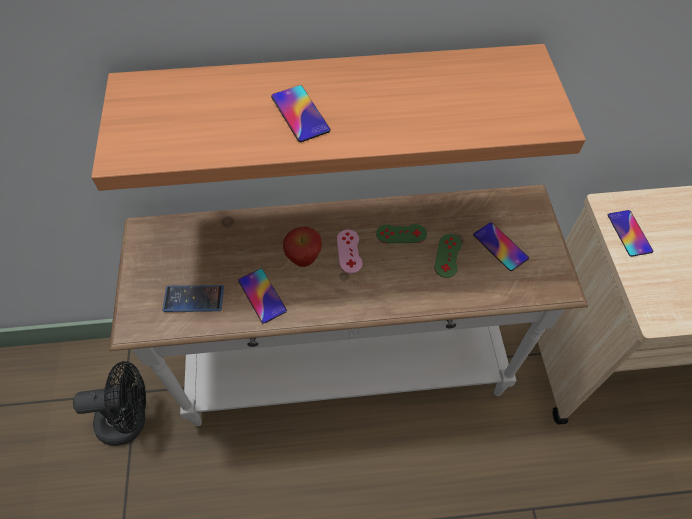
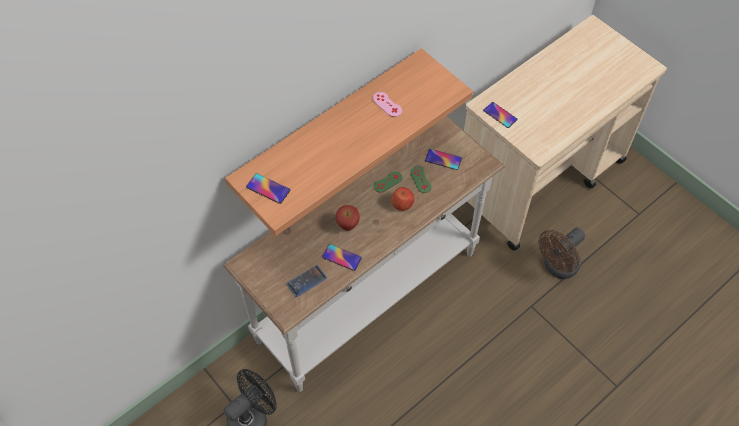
camera: 35 degrees left, 0 degrees up
phone [271,85,331,142] -> phone moved to [246,174,290,204]
pink game controller [337,229,362,273] -> pink game controller moved to [373,92,402,117]
none -> apple [391,187,415,211]
none -> brown fan [538,228,585,279]

